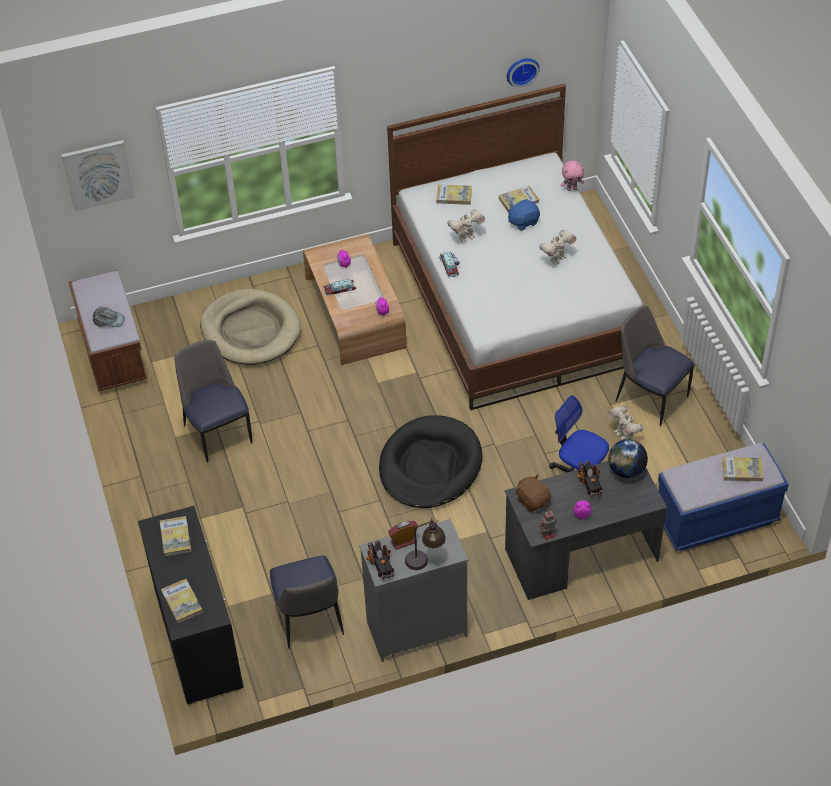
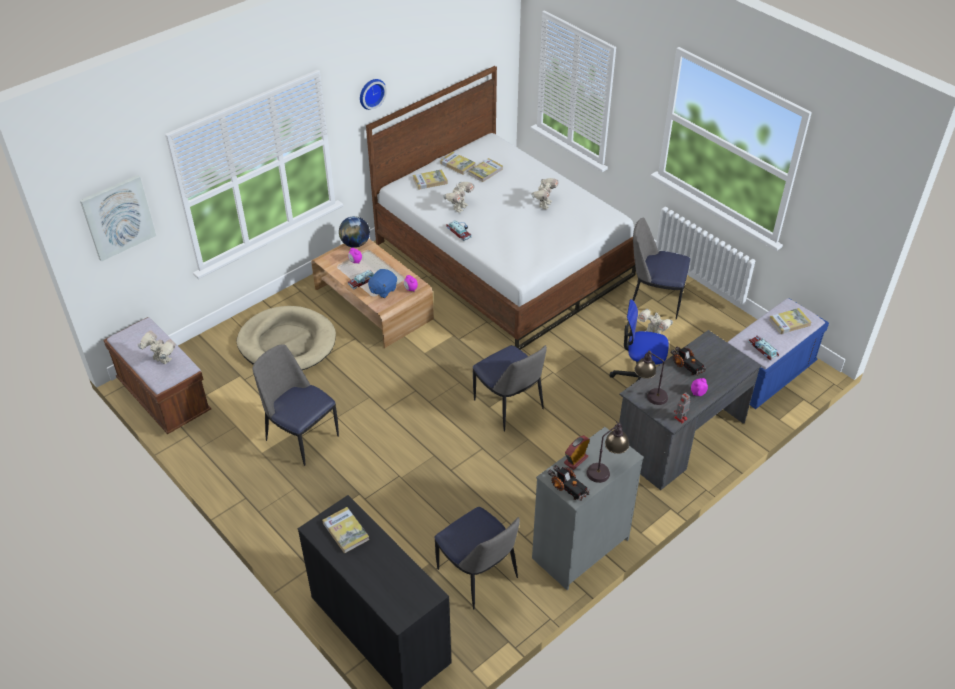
camera: 25 degrees left, 5 degrees down
grey cap [93,306,125,327] -> toy robot [138,331,176,364]
book [161,579,203,623] -> book moved to [440,152,476,175]
black dog bed [379,415,482,508] -> chair [473,345,547,431]
wall clock [507,58,540,87] -> wall clock moved to [360,79,387,110]
blue plush toy [508,199,540,231] -> blue plush toy moved to [367,269,397,298]
brown plush toy [515,474,551,512] -> table lamp [634,350,668,405]
pink plush toy [560,161,584,191] -> none
globe [608,439,648,478] -> globe moved to [339,216,370,248]
none -> toy car [748,335,779,361]

